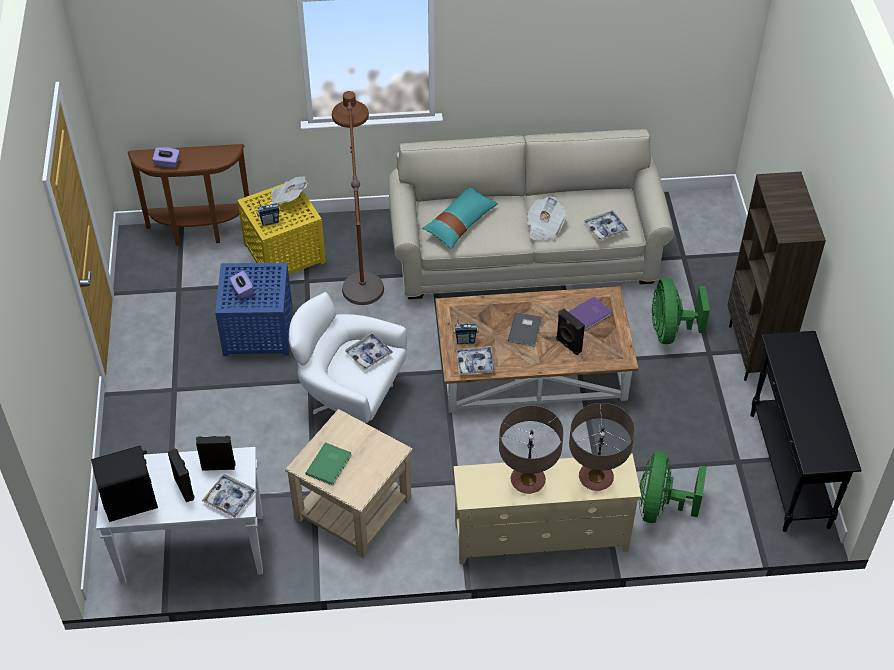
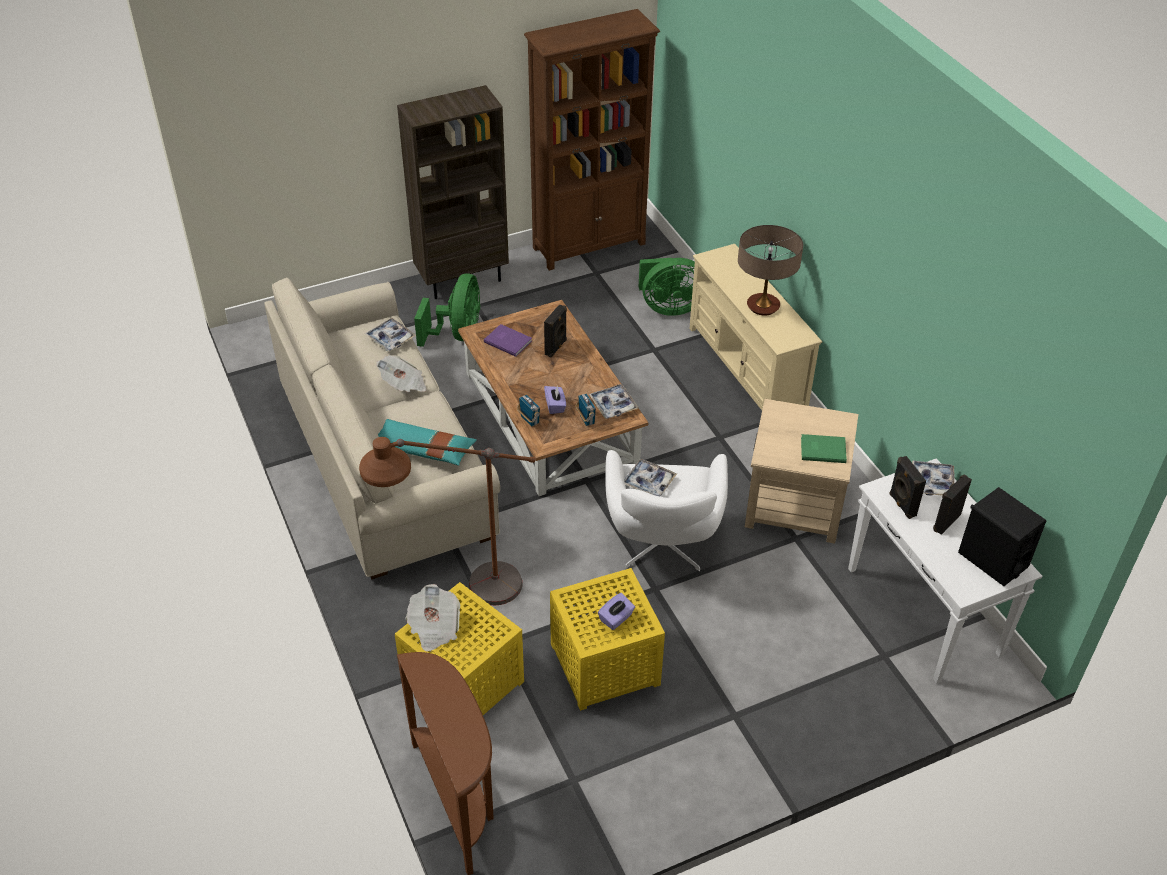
camera: 110 degrees left, 5 degrees down
purple tissue box [152,147,180,168] -> purple tissue box moved to [544,385,566,414]
blue side table [215,263,292,356] -> yellow side table [550,568,665,711]
radio [257,199,281,226] -> radio moved to [517,395,540,427]
grey book [508,312,542,347] -> none
table lamp [569,403,635,491] -> none
green fan [652,278,710,344] -> green fan turned 60 degrees counterclockwise [414,273,480,347]
black console table [750,331,862,532] -> brown bookcase [524,9,660,271]

